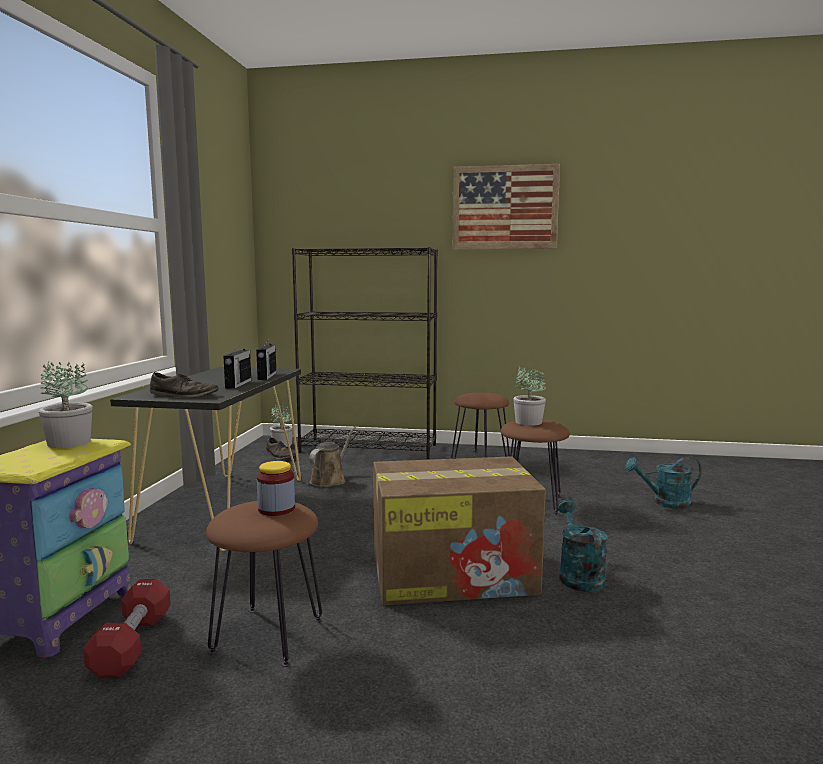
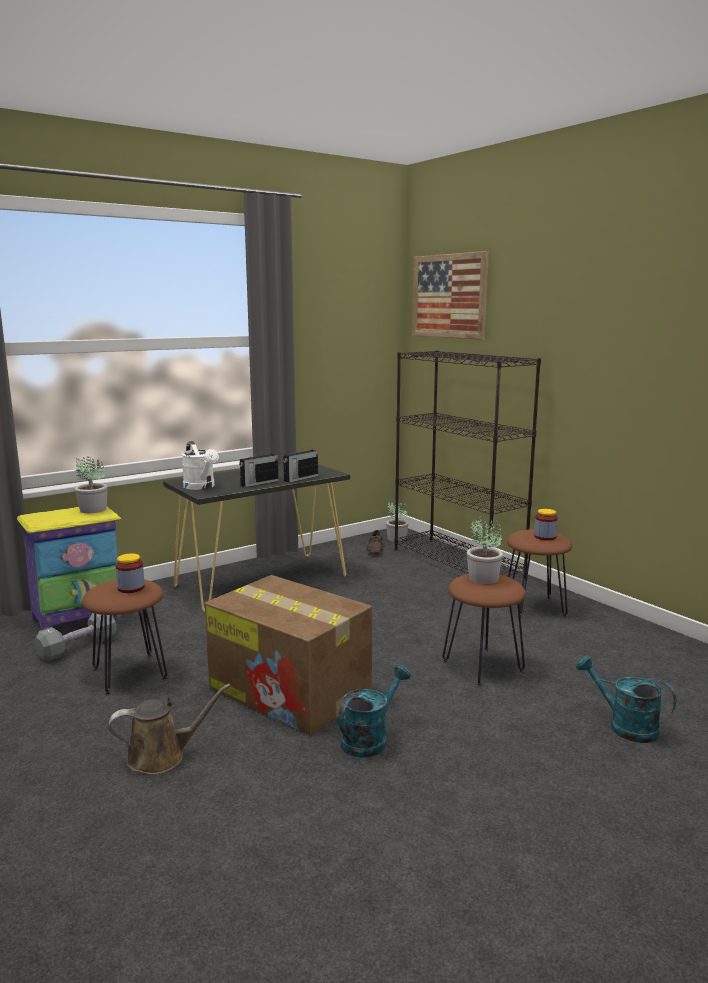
camera: 45 degrees right, 5 degrees up
red dumbbell [83,579,171,678] -> grey dumbbell [34,613,116,662]
brown shoe [150,372,219,398] -> white watering can [181,441,219,490]
brown watering can [309,427,356,487] -> brown watering can moved to [108,684,231,775]
picture [452,164,560,250] -> picture moved to [412,251,489,340]
none -> jar [534,509,558,540]

